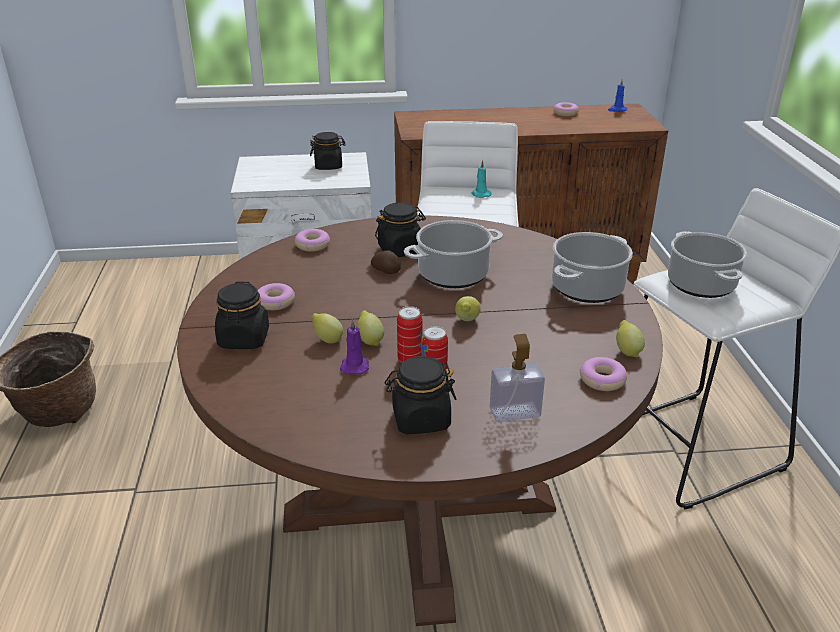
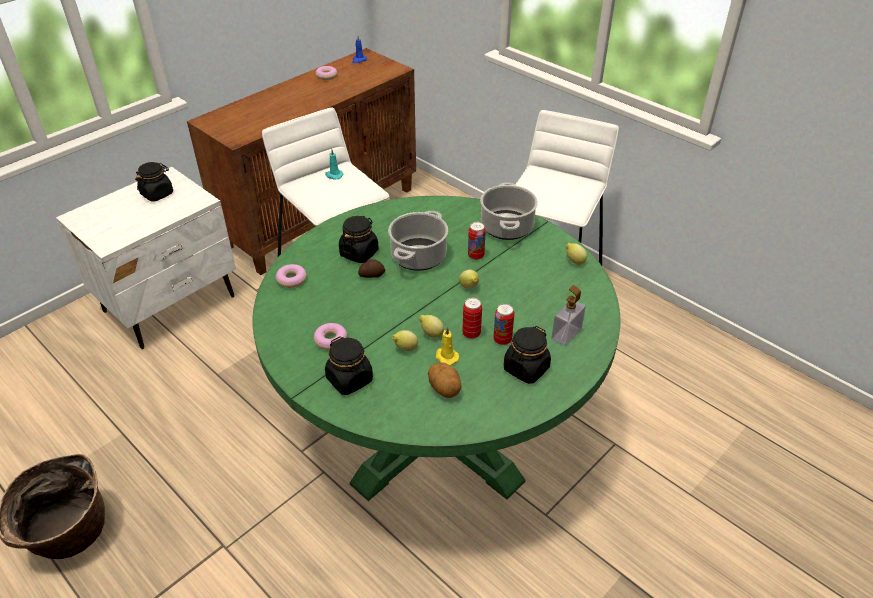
camera: 40 degrees left, 10 degrees up
brown dining table [177,216,663,626] -> green dining table [253,196,620,501]
purple candle [340,319,369,375] -> yellow candle [436,327,459,366]
donut [580,357,627,391] -> none
cooking pot [668,232,747,298] -> none
none -> potato [428,363,461,398]
none -> can [468,222,486,260]

